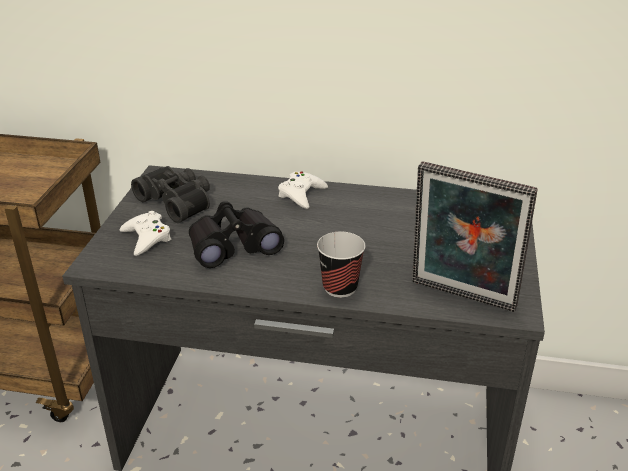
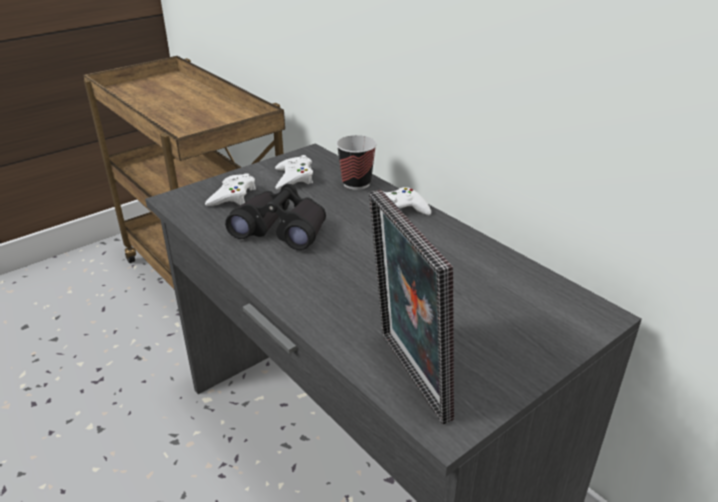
camera: 40 degrees right, 0 degrees up
black binoculars [131,166,210,223] -> white game controller [275,155,313,189]
cup [317,232,366,298] -> cup moved to [336,135,377,190]

